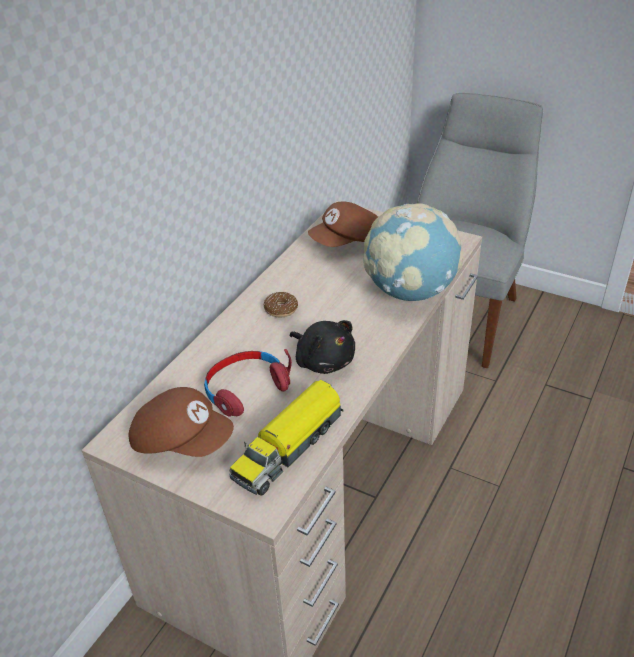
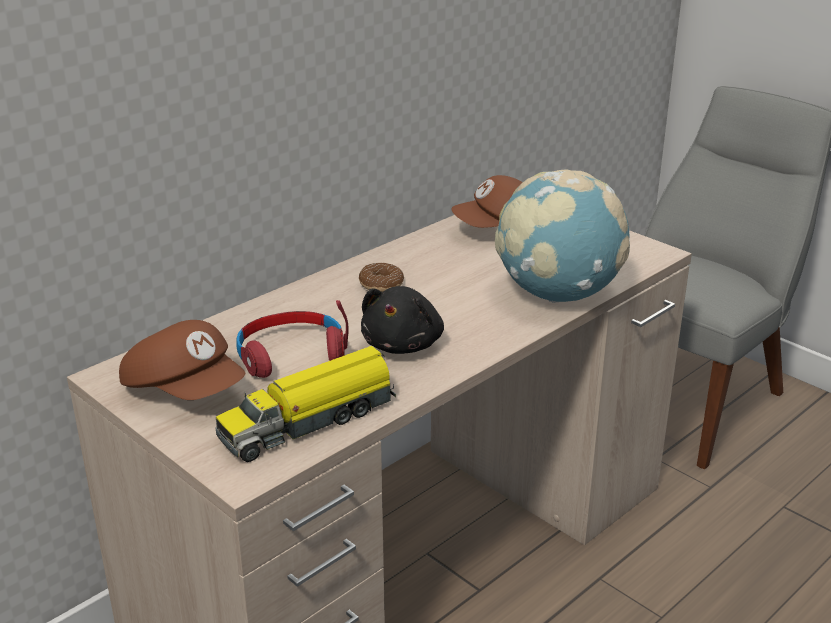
camera: 15 degrees right, 10 degrees down
black plush toy [290,320,355,374] -> black plush toy turned 45 degrees clockwise [361,286,444,354]

